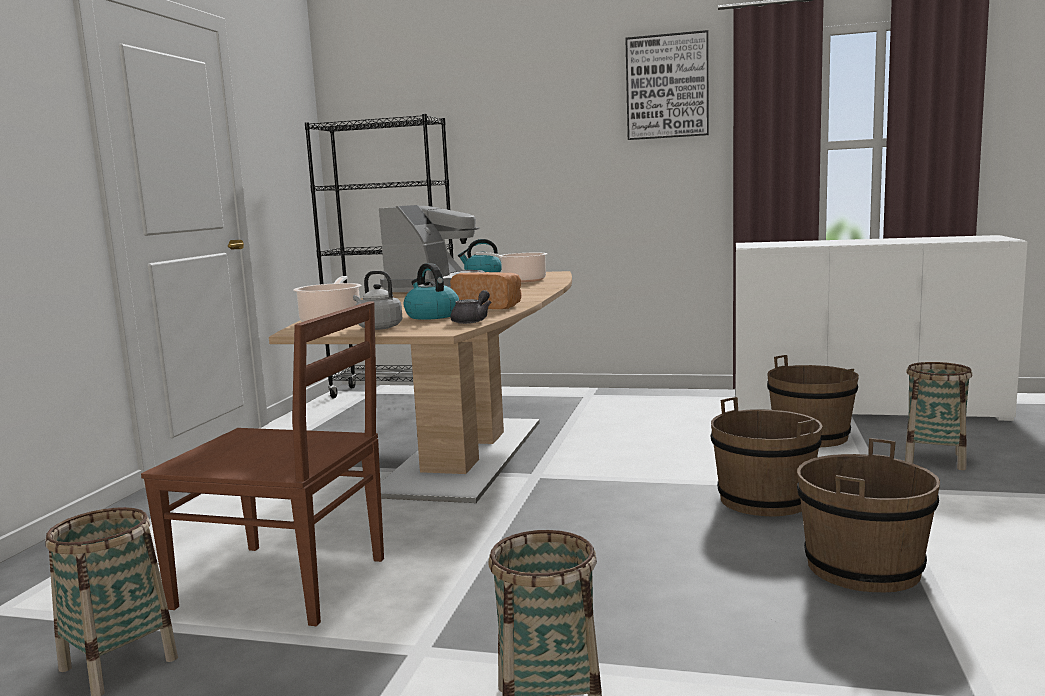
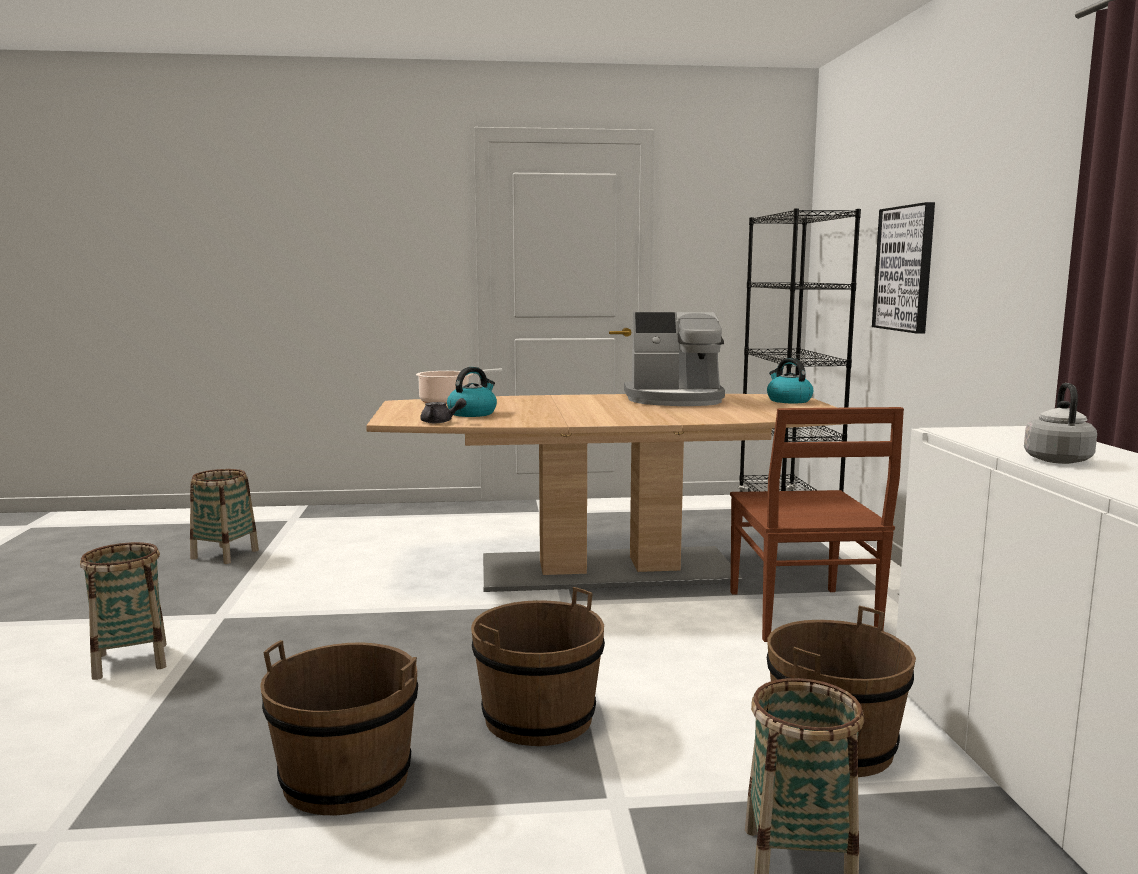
camera: 70 degrees right, 0 degrees up
brown chair [141,301,384,626] -> brown chair moved to [730,407,904,642]
grey kettle [353,271,402,330] -> grey kettle moved to [1024,383,1097,464]
bread [450,272,522,309] -> none
cooking pot [475,252,547,282] -> none
picture [625,30,709,140] -> picture moved to [872,202,935,334]

